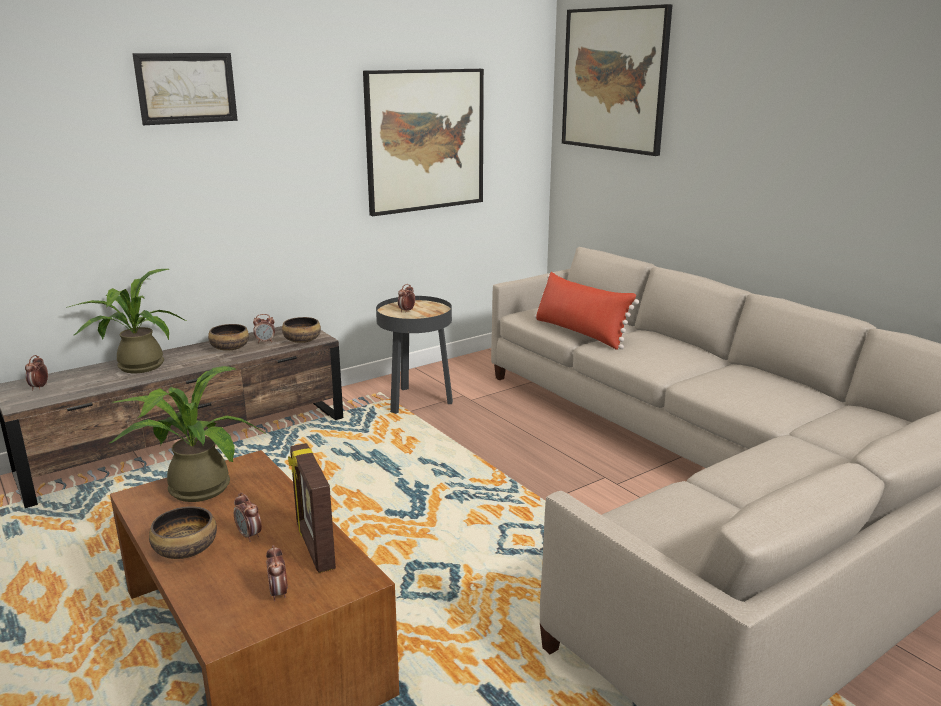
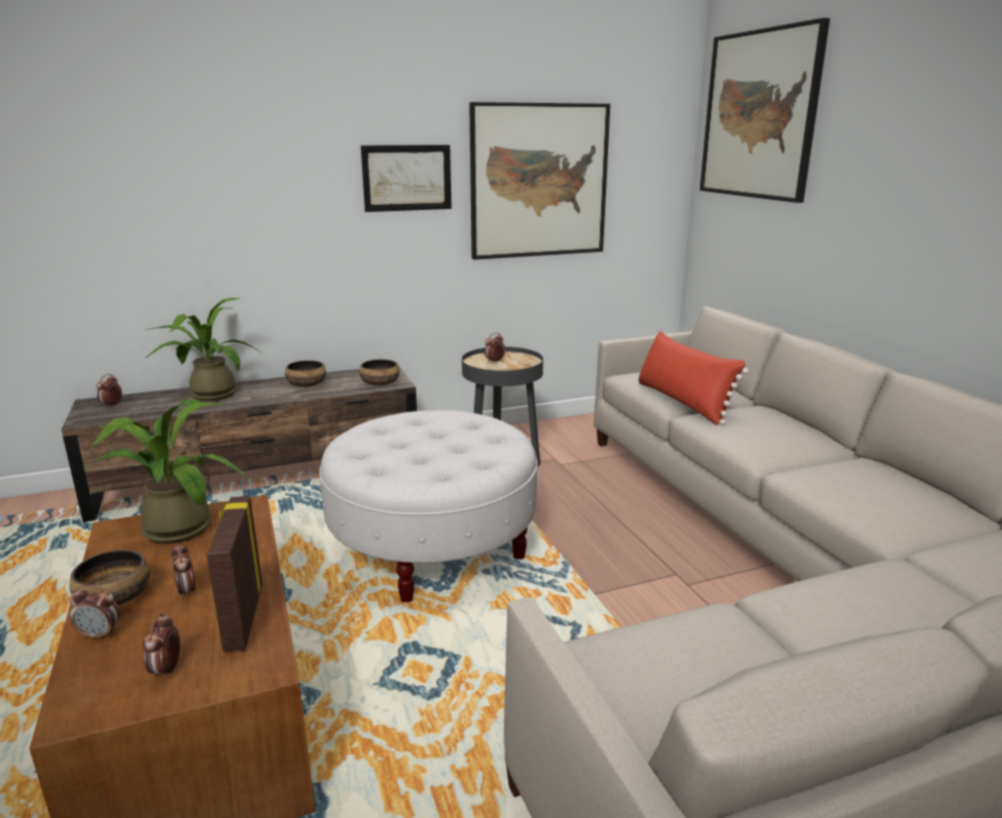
camera: 15 degrees right, 0 degrees up
picture [132,53,238,125] -> picture moved to [361,145,452,212]
alarm clock [253,314,275,343] -> alarm clock moved to [69,585,120,639]
none -> white ottoman [319,410,538,603]

